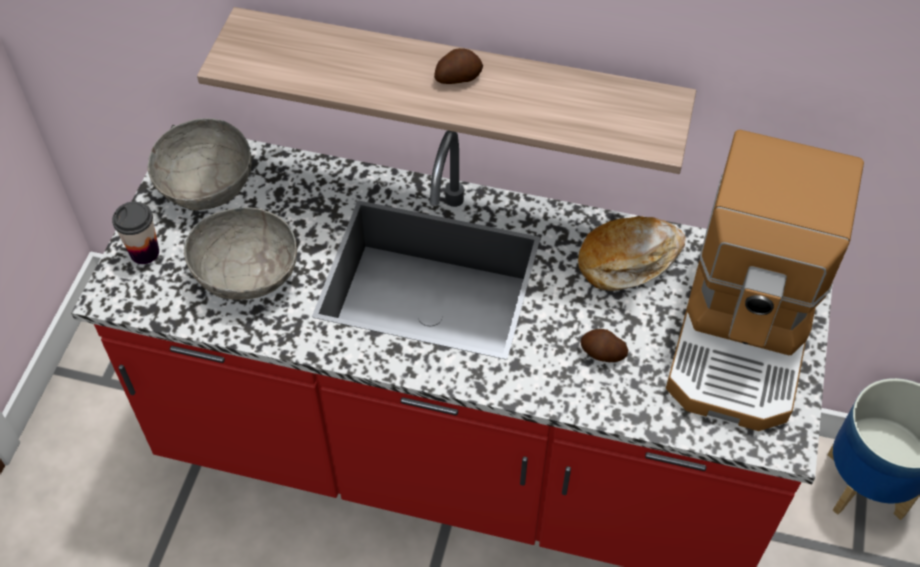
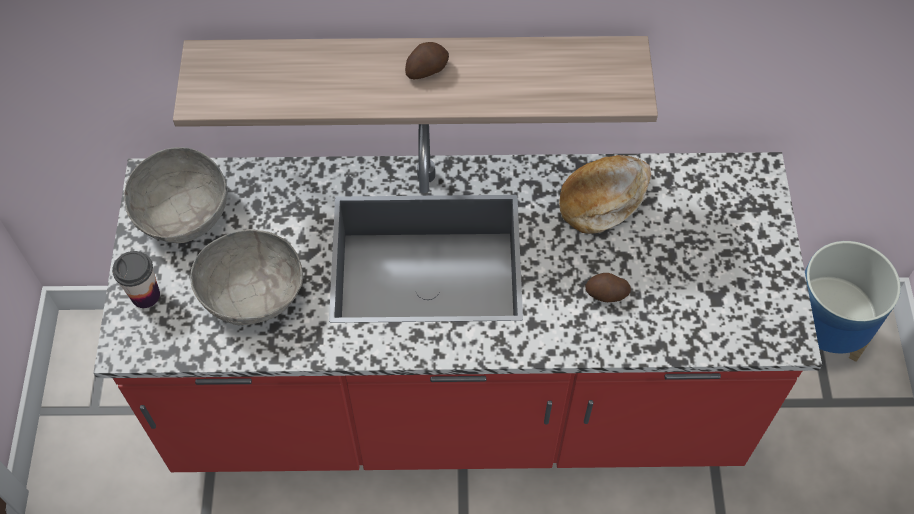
camera: 15 degrees left, 5 degrees up
coffee machine [666,130,864,431] -> none

